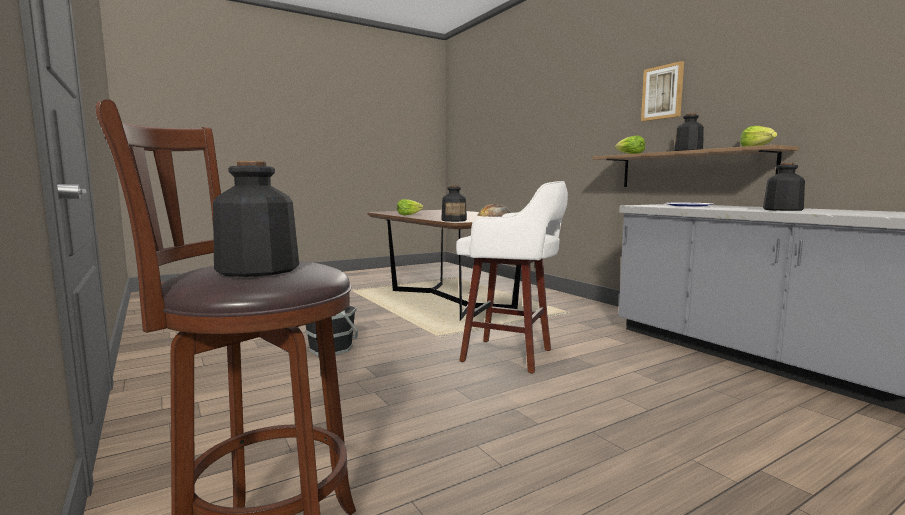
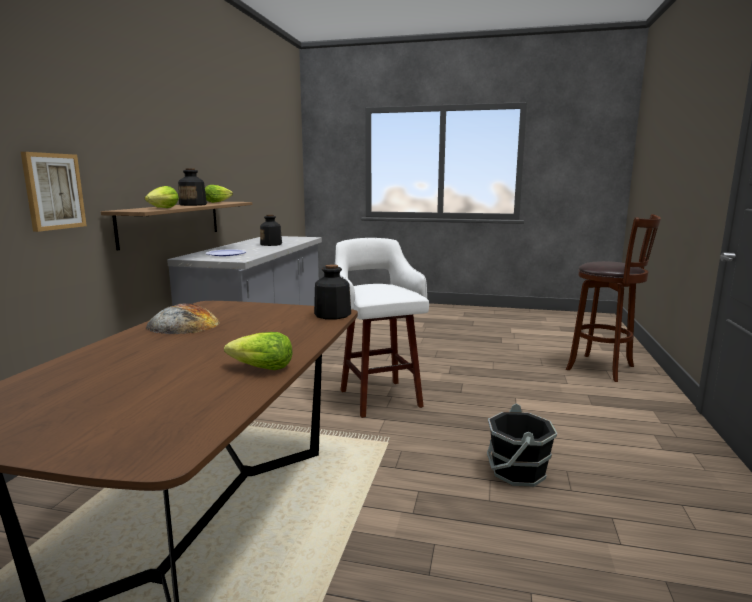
camera: 135 degrees left, 5 degrees up
bottle [213,161,299,277] -> none
picture [641,61,684,121] -> picture moved to [21,152,87,232]

